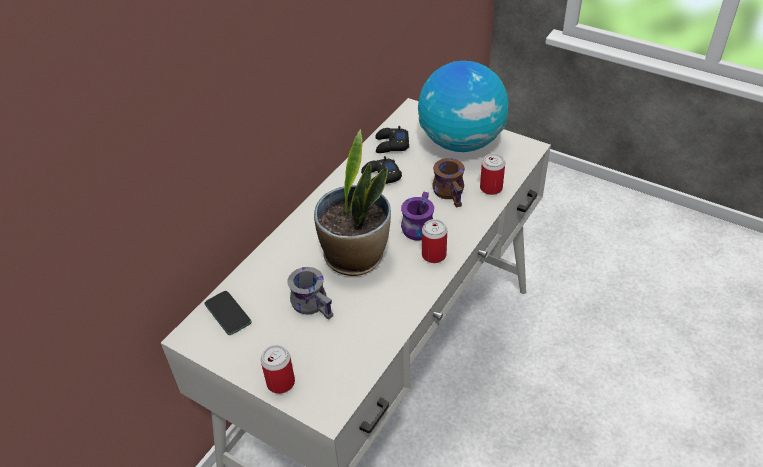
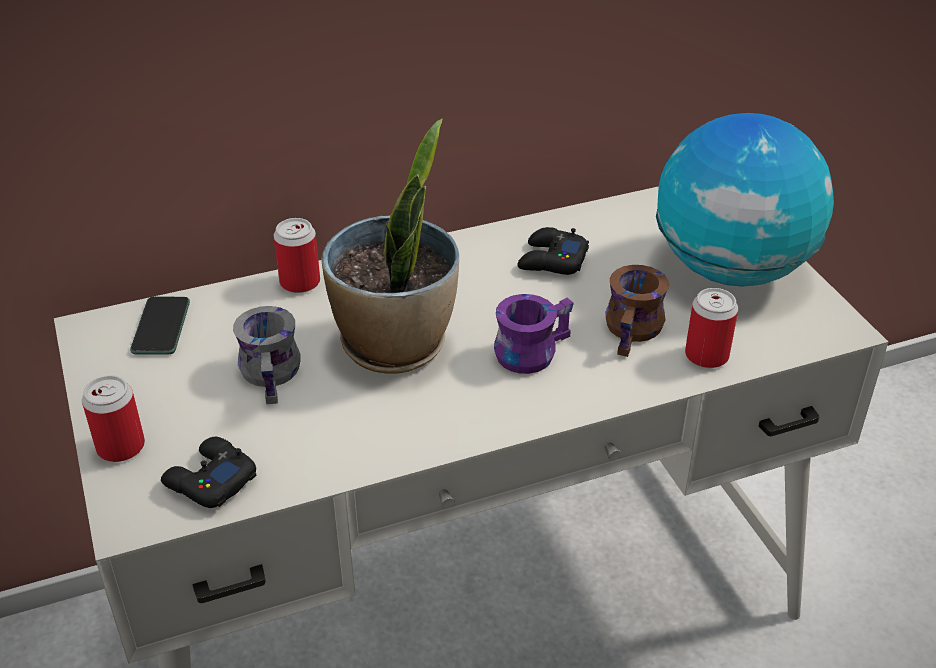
camera: 35 degrees right, 5 degrees down
black game controller [375,126,409,153] -> black game controller moved to [161,437,256,508]
can [422,219,447,263] -> can moved to [274,218,320,293]

